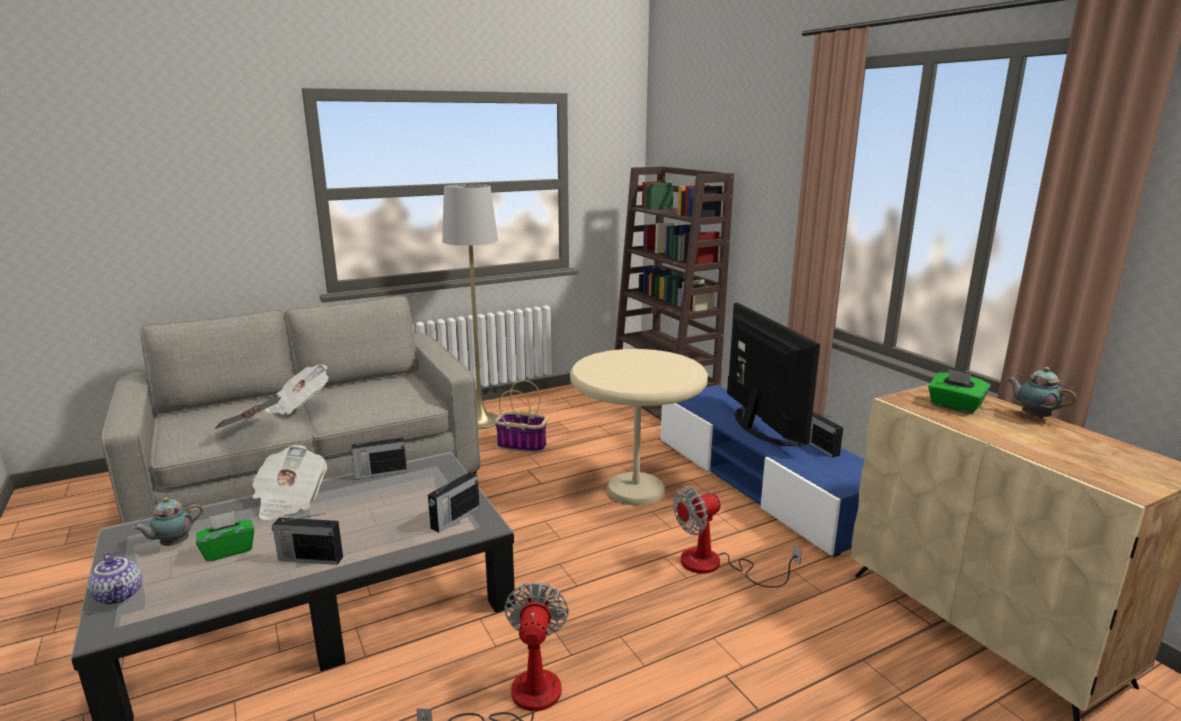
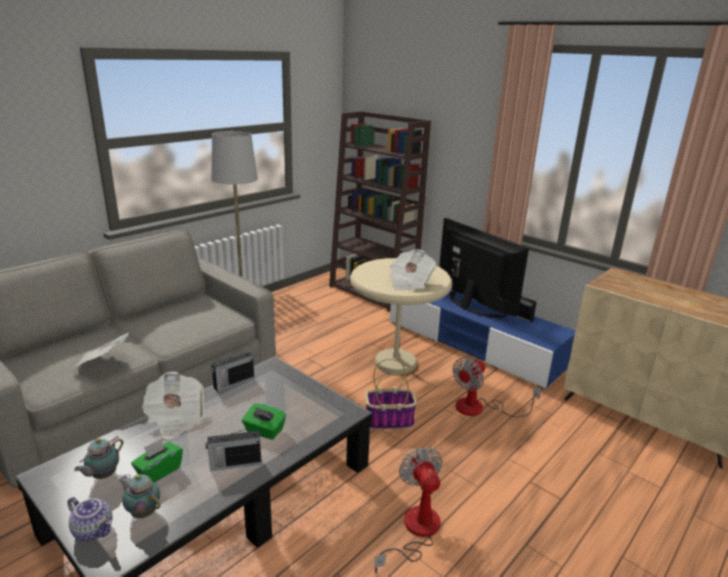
camera: 20 degrees left, 5 degrees up
newspaper [265,364,329,414] -> newspaper moved to [390,249,437,290]
radio [428,467,480,532] -> none
basket [495,380,547,453] -> basket moved to [365,359,417,430]
green tissue box [928,369,990,414] -> green tissue box moved to [242,404,286,440]
teapot [1007,367,1077,419] -> teapot moved to [119,474,161,518]

